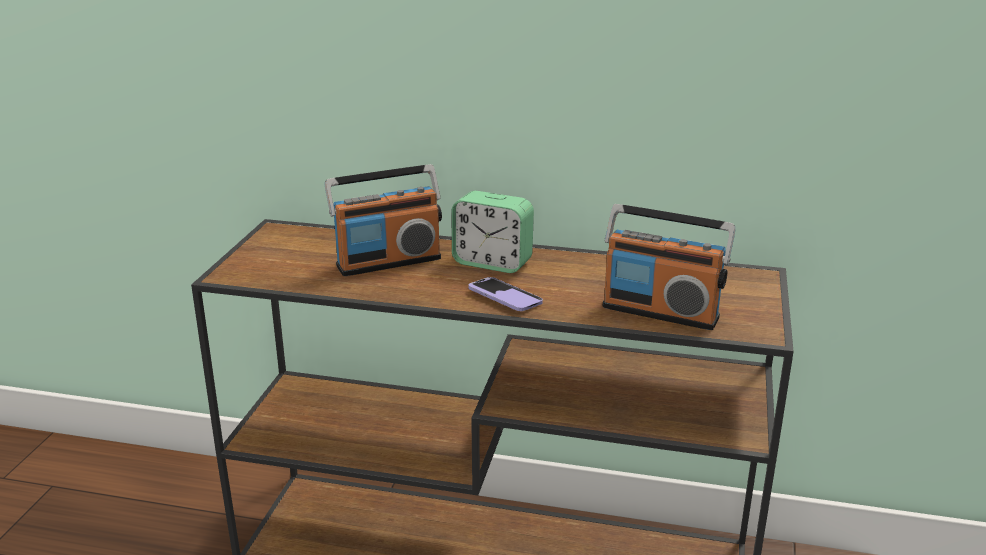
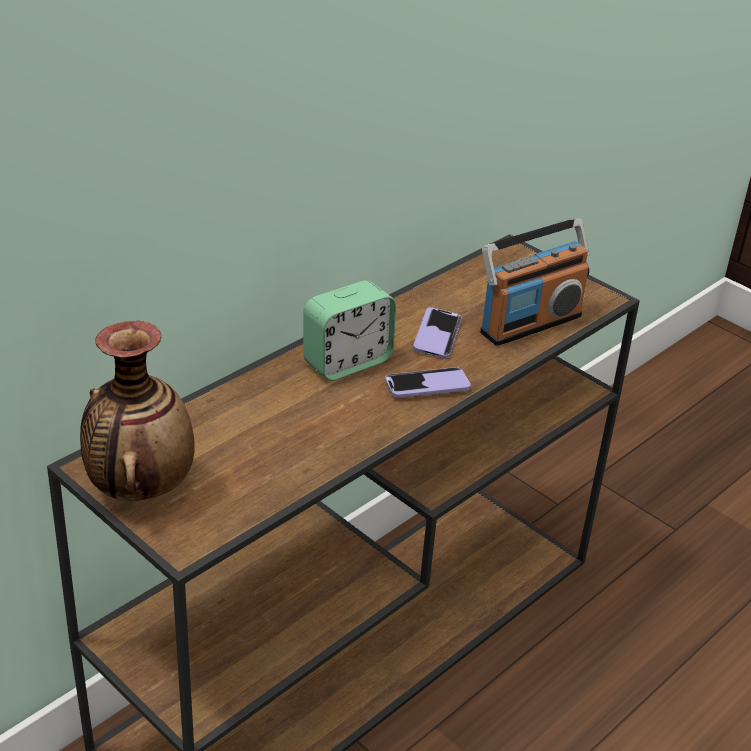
camera: 60 degrees left, 10 degrees up
radio [325,164,442,276] -> none
none -> vase [80,321,195,501]
none -> phone [413,307,462,359]

